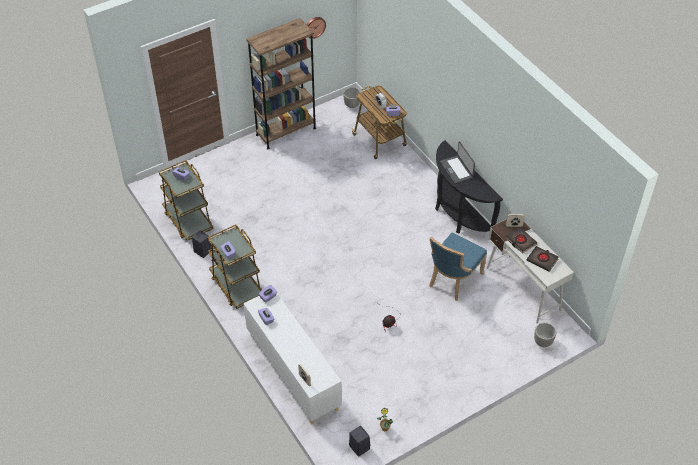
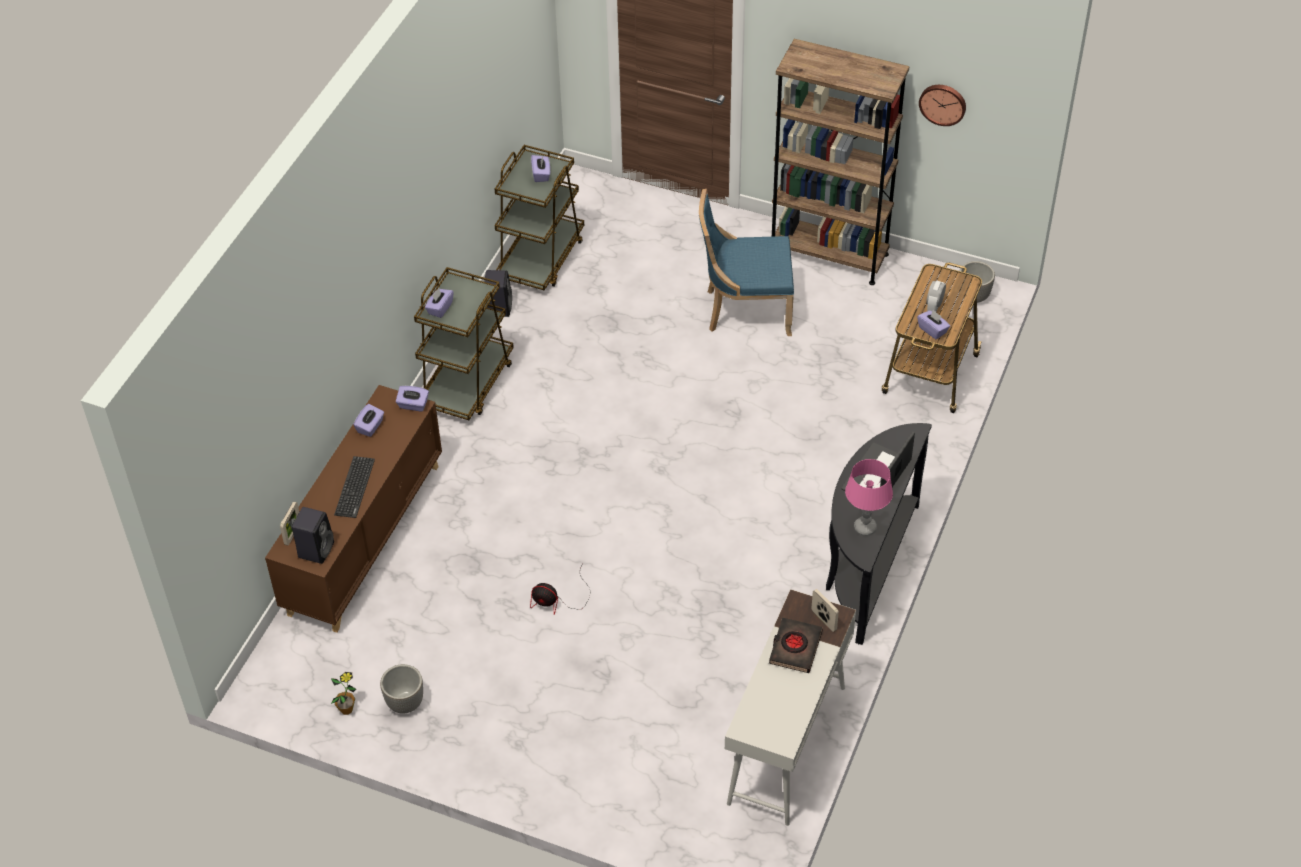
camera: 55 degrees right, 0 degrees up
white cabinet [243,294,342,424] -> brown cabinet [265,385,442,633]
black speaker [349,426,371,457] -> black speaker moved to [292,507,334,564]
blue chair [429,233,487,301] -> blue chair moved to [699,189,794,336]
black book [527,246,559,272] -> none
planter [534,322,556,347] -> planter moved to [380,664,423,713]
none -> keyboard [334,456,375,518]
none -> pink table lamp [845,459,893,536]

